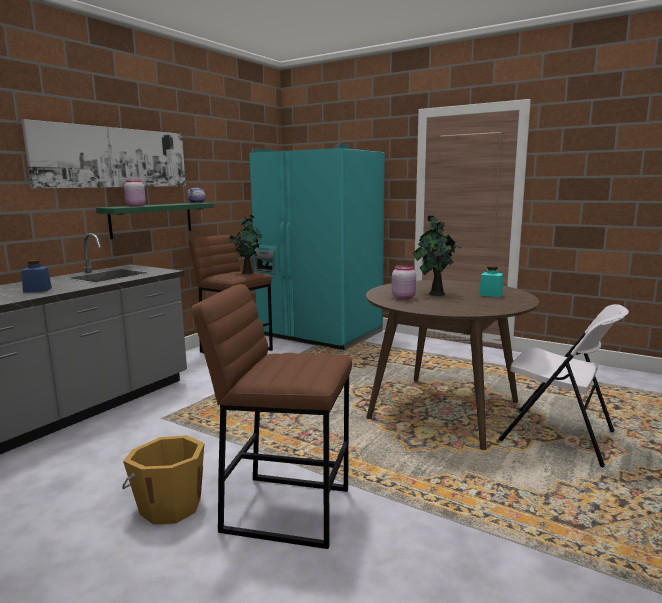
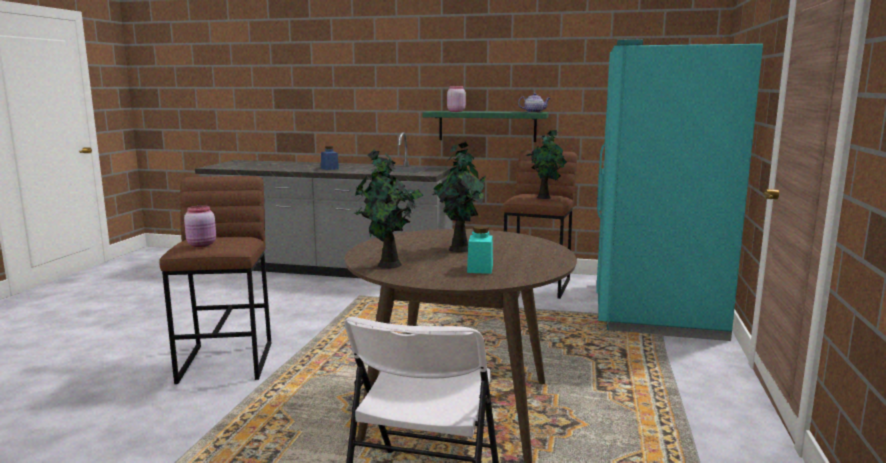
camera: 70 degrees right, 0 degrees up
picture [21,119,186,189] -> none
orange bucket [122,435,205,525] -> none
pink jar [392,265,416,300] -> pink jar moved to [184,205,216,247]
none -> potted plant [354,150,423,268]

